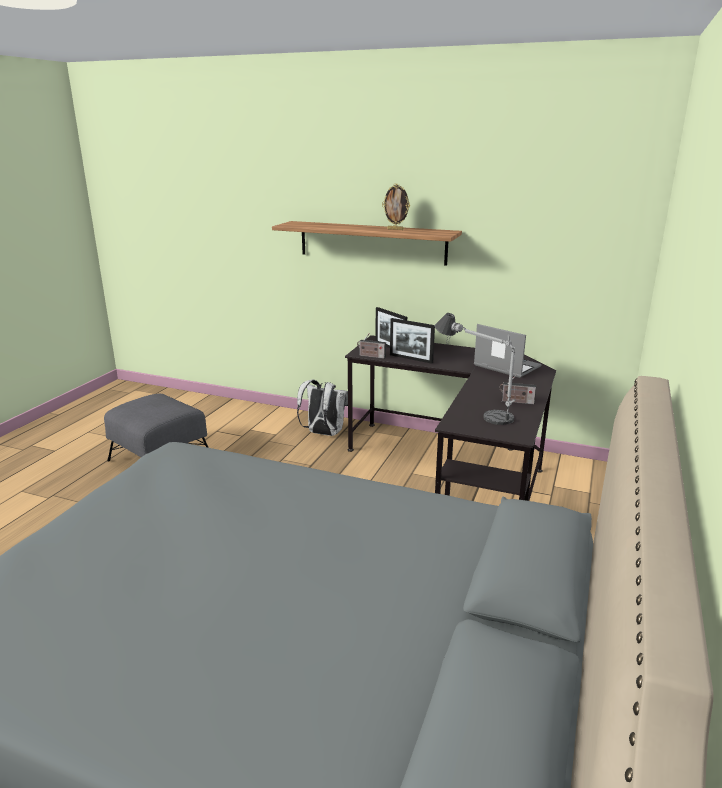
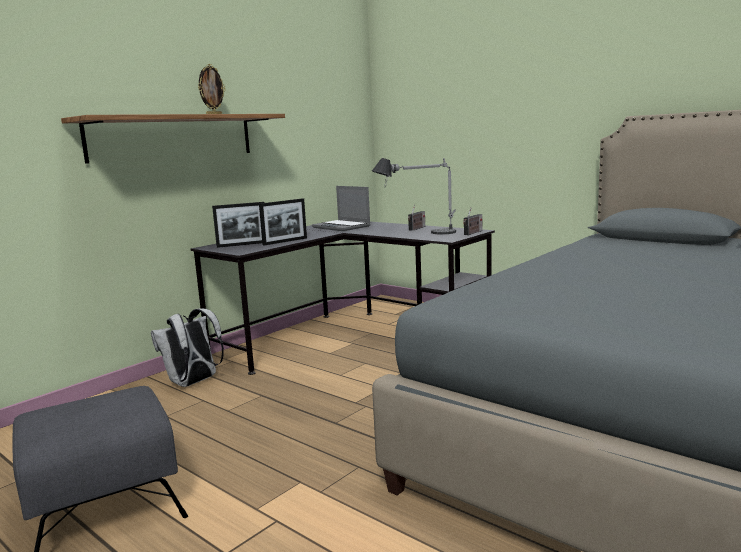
camera: 70 degrees left, 10 degrees down
radio [357,333,386,359] -> radio moved to [463,207,482,235]
laptop [474,324,541,378] -> laptop turned 105 degrees counterclockwise [312,186,371,231]

